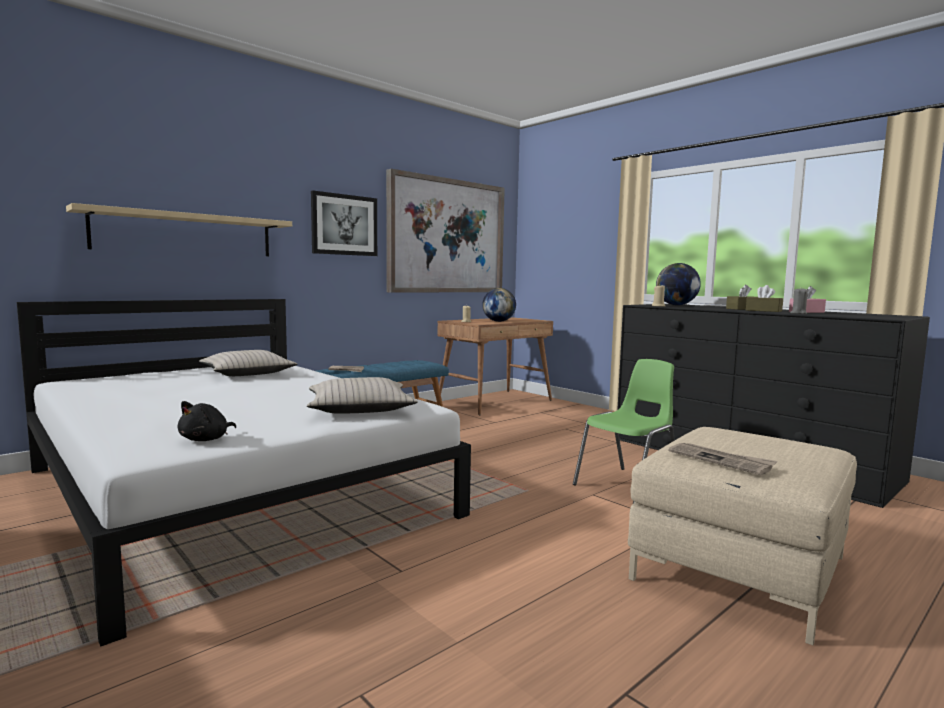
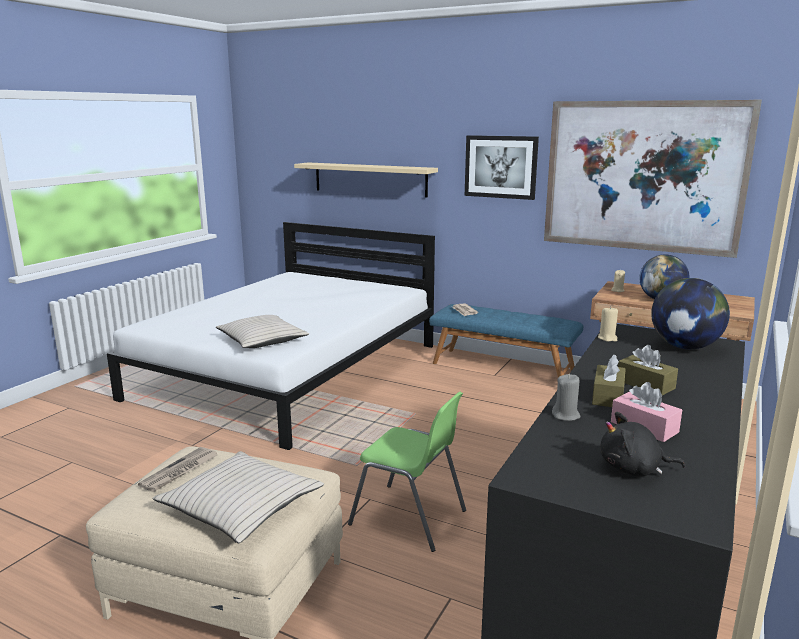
camera: 70 degrees right, 10 degrees up
black plush toy [178,401,236,441] -> black plush toy moved to [600,412,685,476]
beige pillow [199,350,297,376] -> beige pillow moved to [153,451,324,543]

